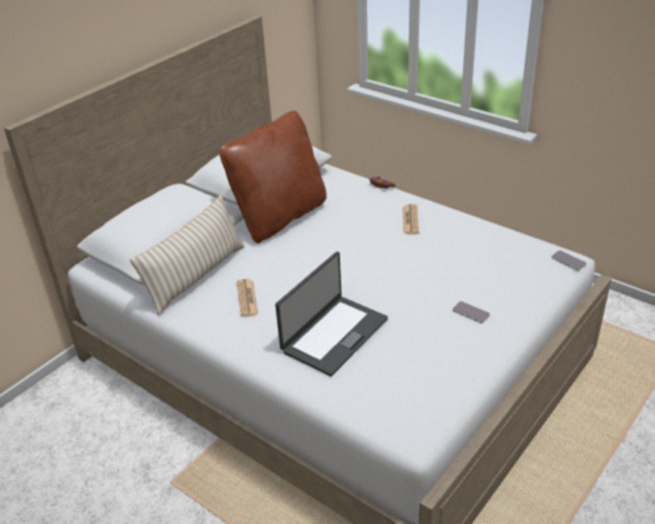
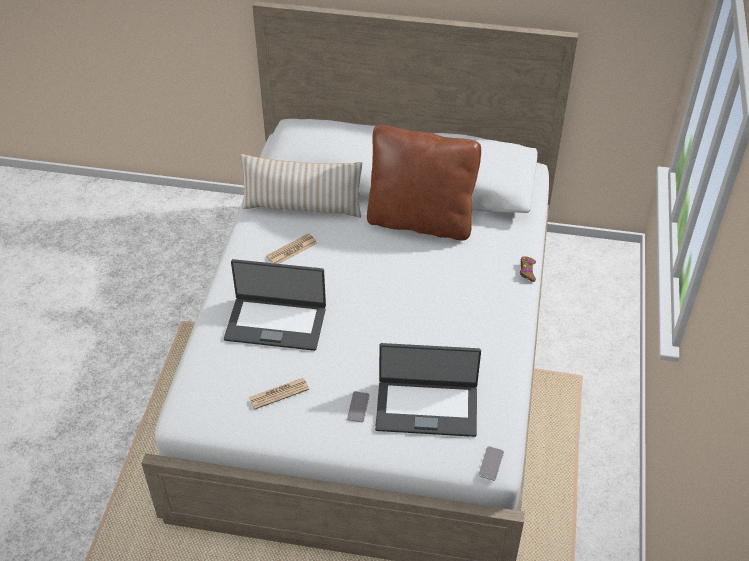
camera: 60 degrees right, 10 degrees up
newspaper [403,204,419,234] -> newspaper moved to [248,378,309,410]
none -> laptop [375,343,481,437]

